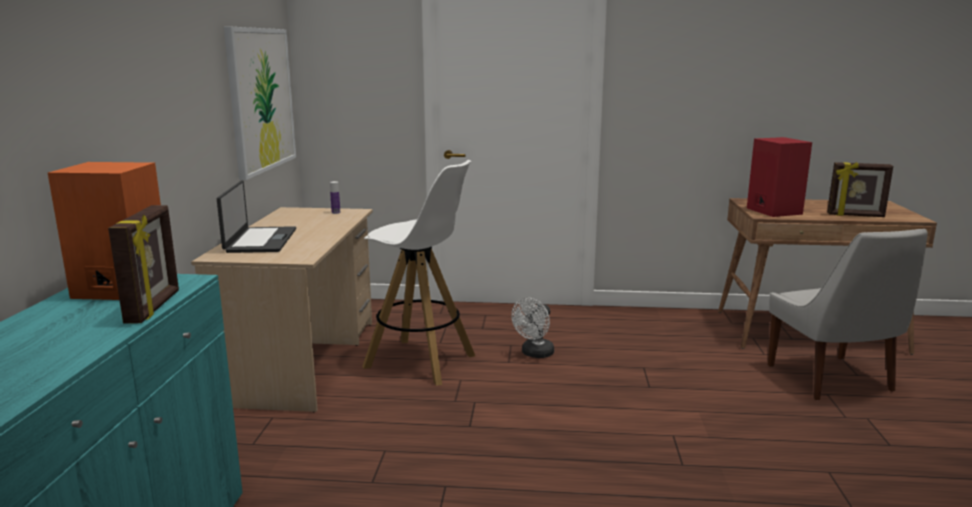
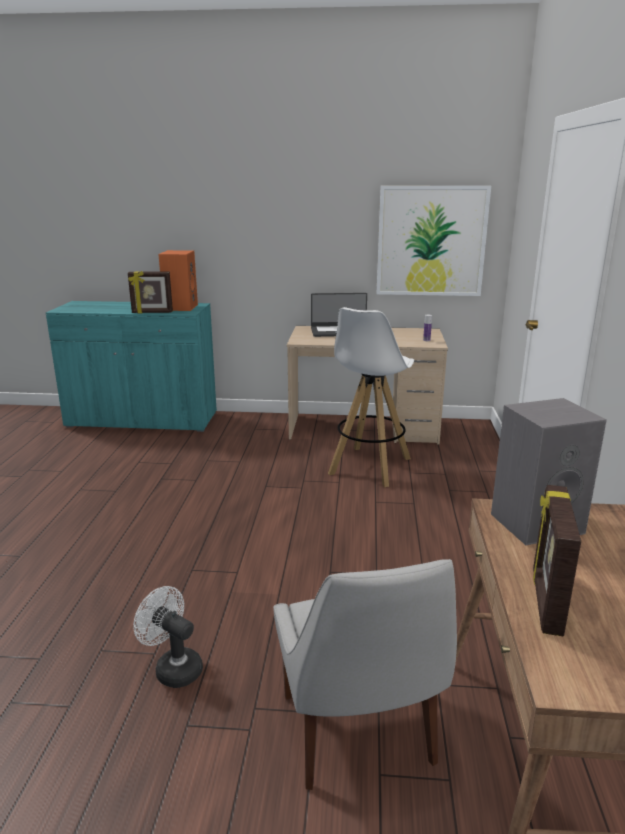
camera: 90 degrees right, 5 degrees up
white fan [511,298,554,358] -> white fan moved to [133,586,203,688]
red speaker [747,137,812,217] -> grey speaker [491,398,607,545]
white chair [768,229,928,400] -> white chair turned 90 degrees counterclockwise [273,559,457,790]

